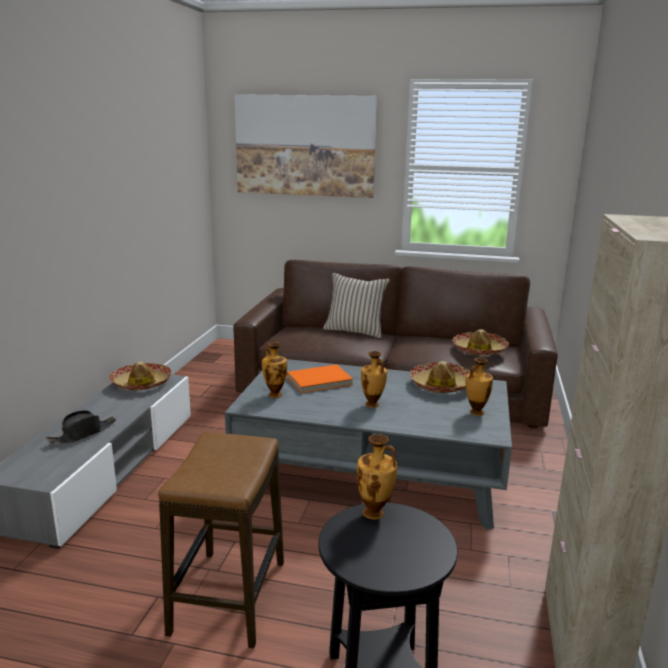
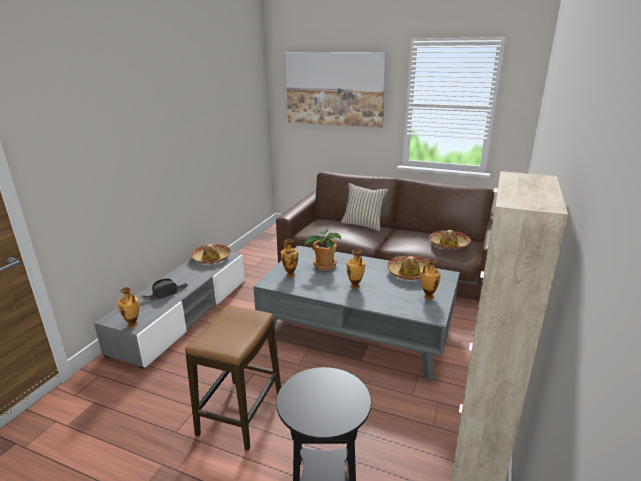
camera: 10 degrees right, 5 degrees up
orange book [287,365,353,393] -> potted plant [304,229,341,271]
vase [357,434,397,520] -> vase moved to [118,287,139,328]

